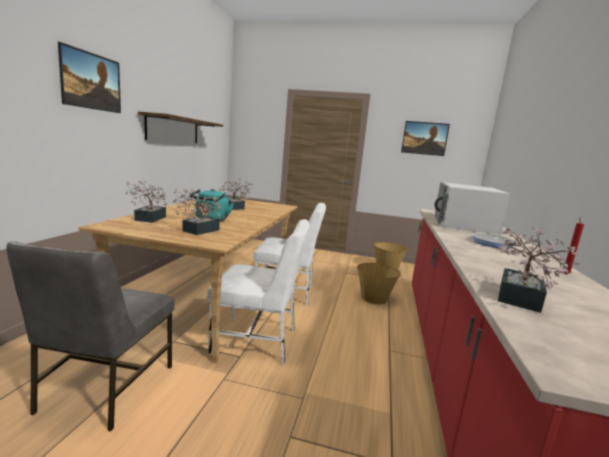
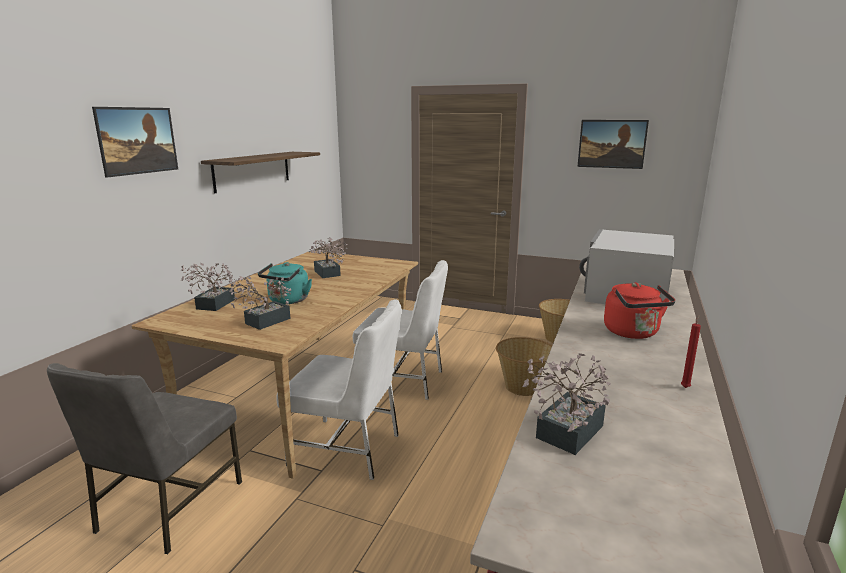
camera: 10 degrees right, 5 degrees up
frying pan [472,233,529,249] -> red kettle [604,282,675,339]

